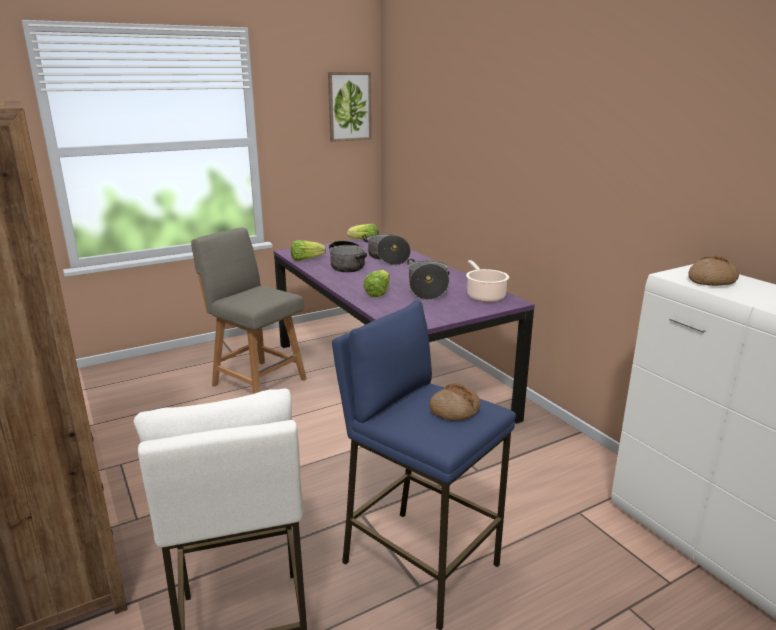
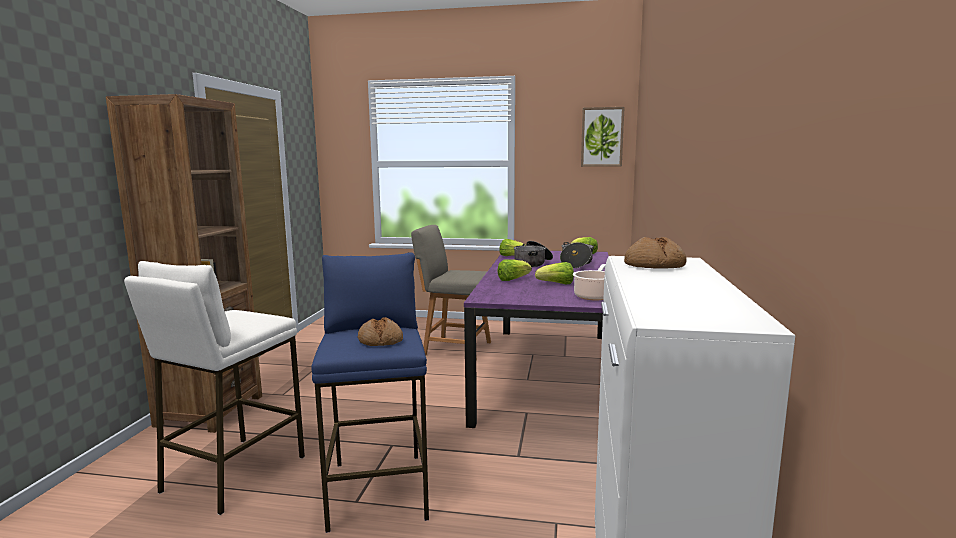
camera: 40 degrees right, 10 degrees down
grey chair [191,227,307,394] -> grey chair turned 60 degrees counterclockwise [411,225,491,360]
cooking pot [407,259,450,300] -> lettuce [535,262,574,284]

